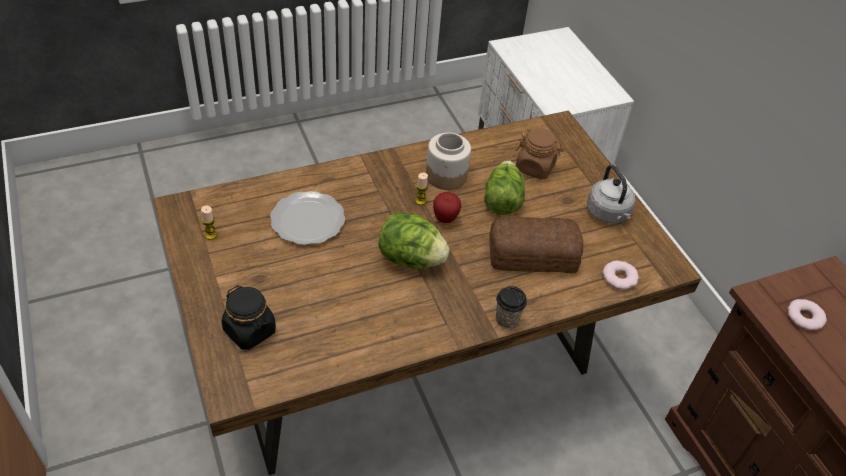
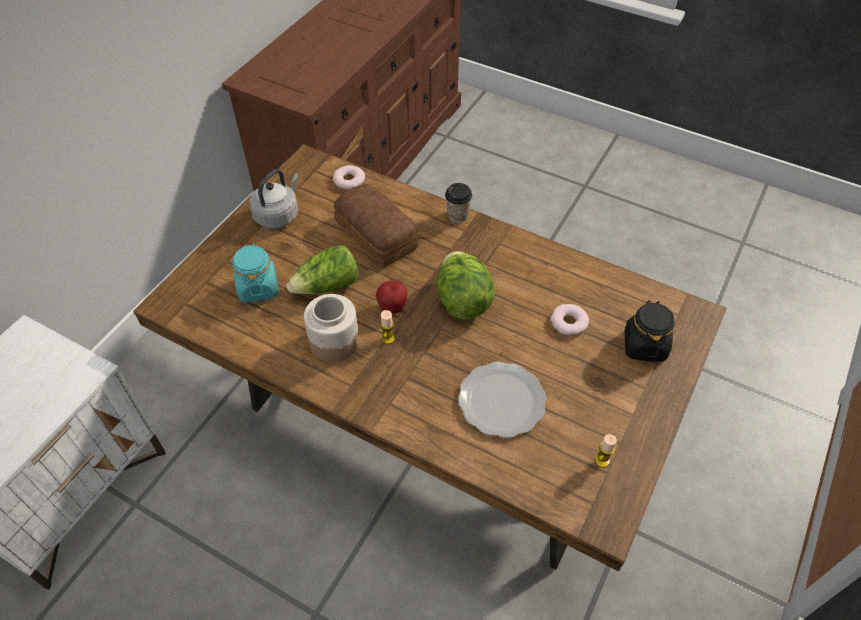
camera: 125 degrees left, 5 degrees up
brown jar [516,128,563,180] -> turquoise jar [232,243,279,303]
donut [788,299,827,330] -> donut moved to [550,304,589,335]

